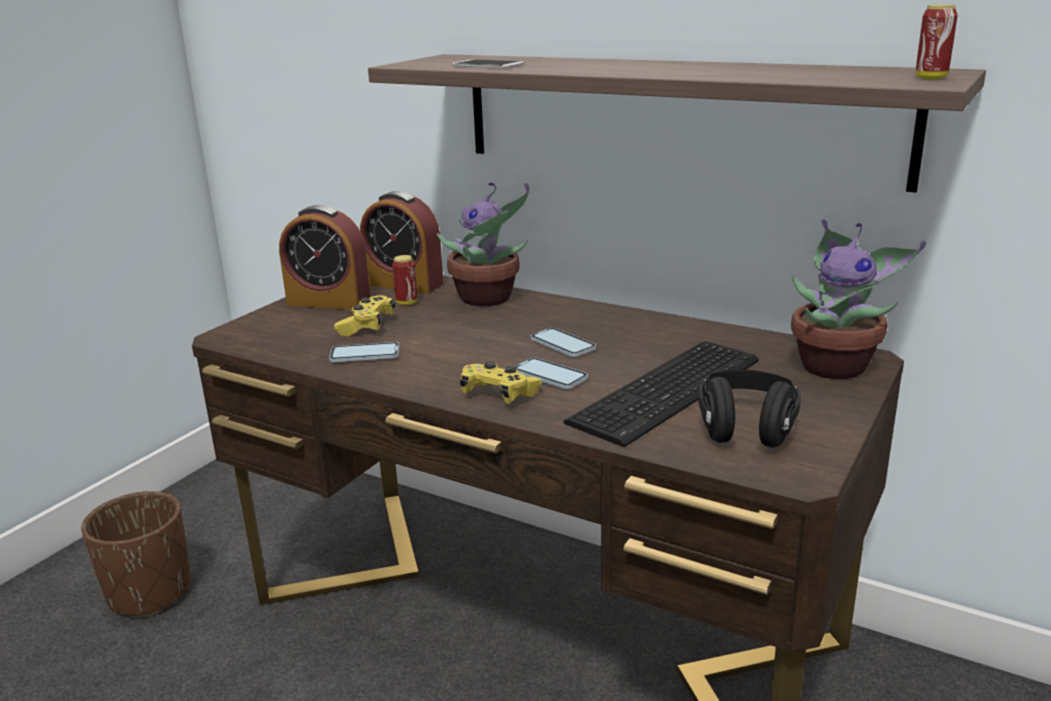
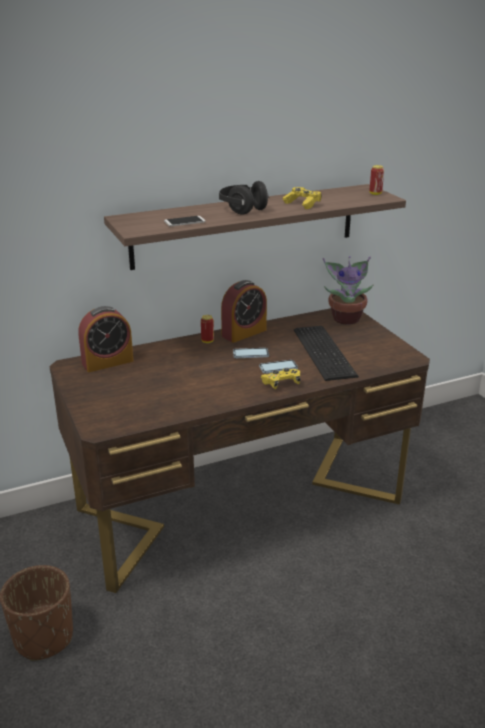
camera: 55 degrees left, 5 degrees up
alarm clock [279,205,371,310] -> alarm clock moved to [221,280,267,343]
phone [329,342,400,362] -> none
yellow game controller [334,295,395,336] -> yellow game controller moved to [283,187,322,209]
can [392,255,418,305] -> can moved to [201,315,214,343]
potted plant [437,183,529,306] -> none
black headphones [698,370,801,448] -> black headphones moved to [219,181,270,215]

